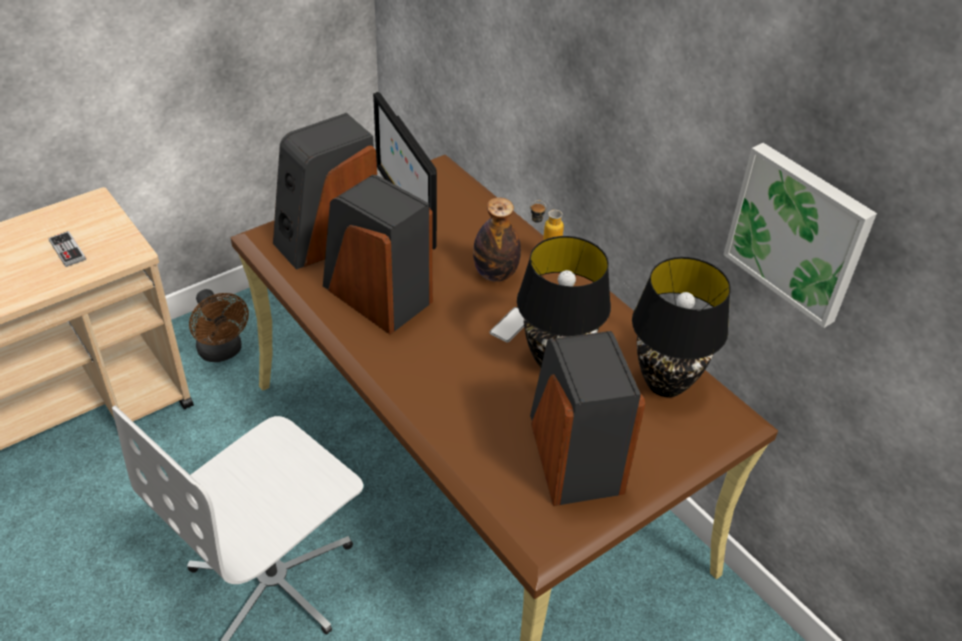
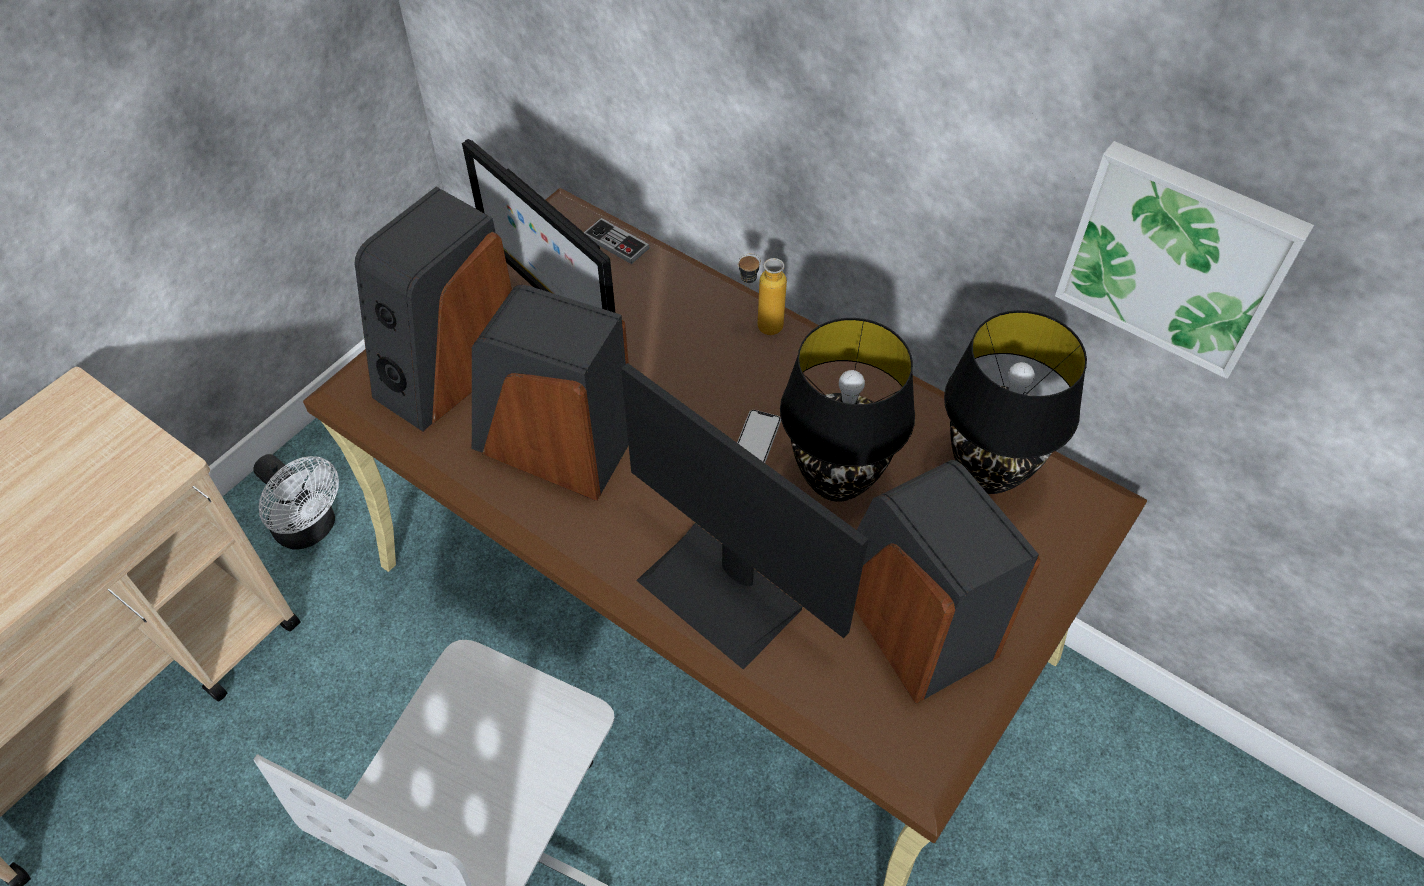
camera: 15 degrees left, 10 degrees up
game controller [48,231,86,267] -> game controller moved to [584,218,650,264]
brown fan [189,289,249,362] -> white fan [253,454,339,550]
bottle [473,197,521,282] -> none
none -> monitor [621,363,868,670]

